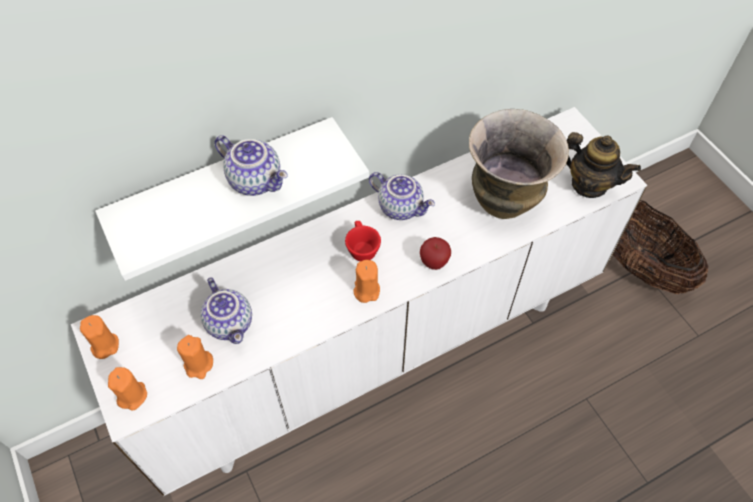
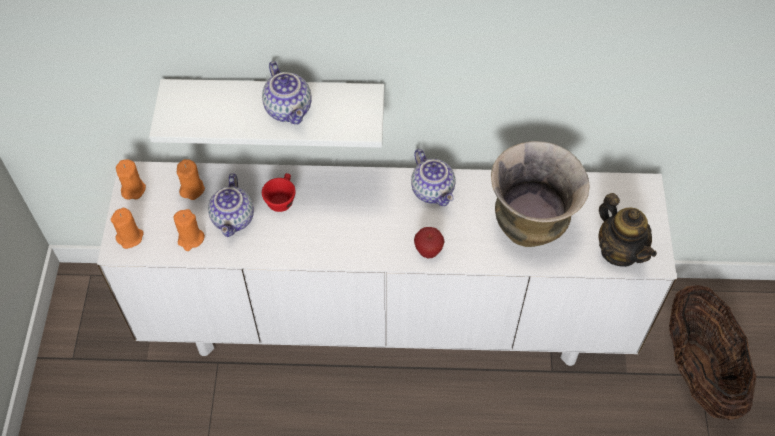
camera: 30 degrees right, 0 degrees up
red cup [345,221,381,261] -> red cup moved to [262,173,296,212]
orange candle [353,260,380,303] -> orange candle moved to [177,159,205,200]

